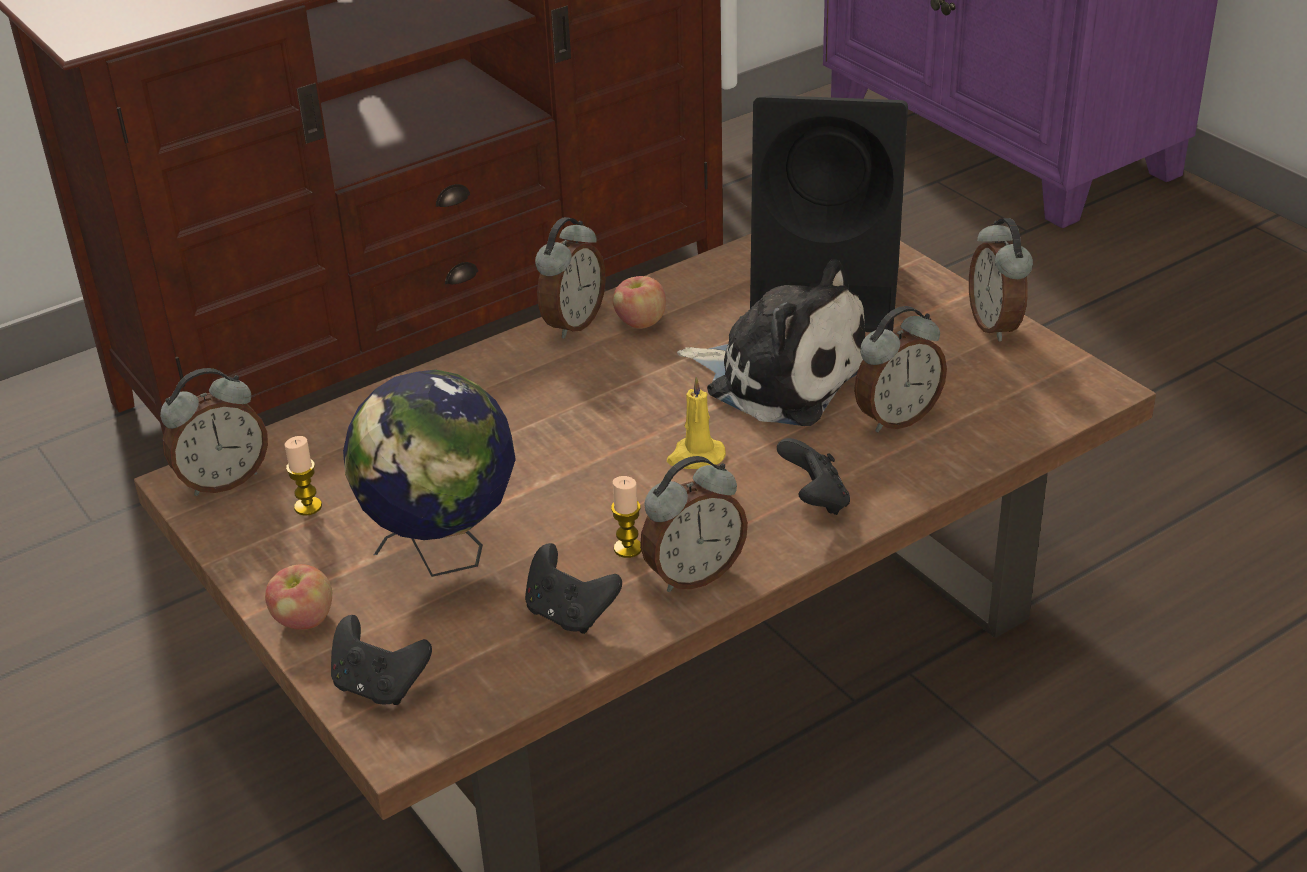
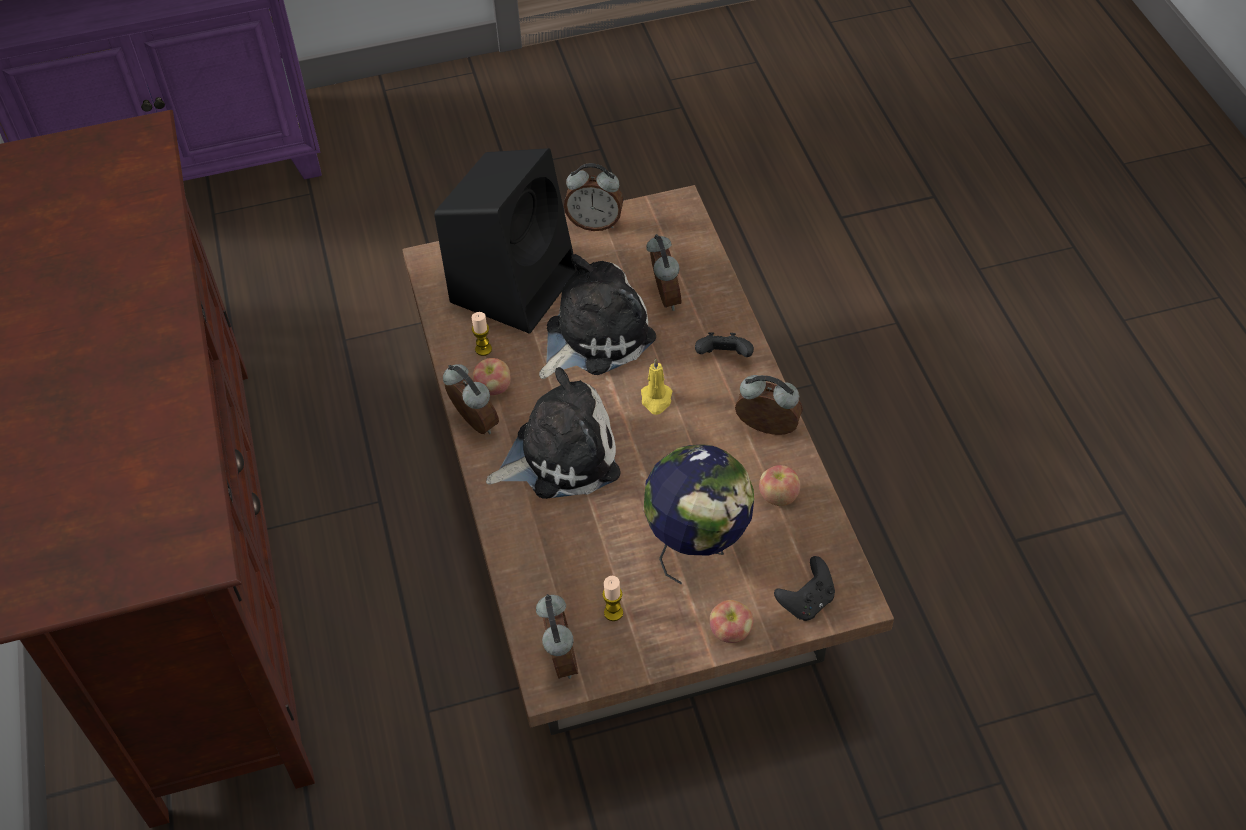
camera: 70 degrees left, 15 degrees up
black game controller [525,543,622,634] -> apple [759,465,800,506]
candle [611,476,641,558] -> candle moved to [472,312,492,356]
alarm clock [640,456,748,592] -> alarm clock turned 60 degrees counterclockwise [735,375,803,435]
none -> plush toy [486,367,621,499]

